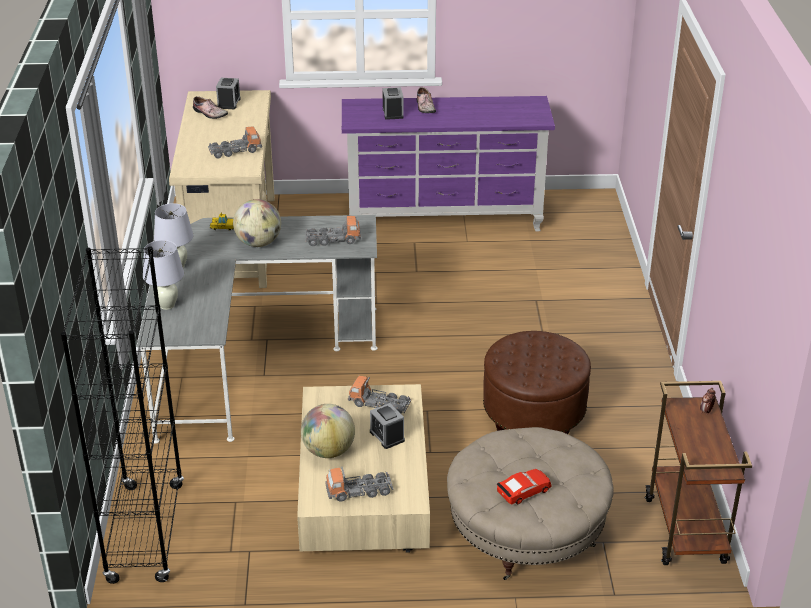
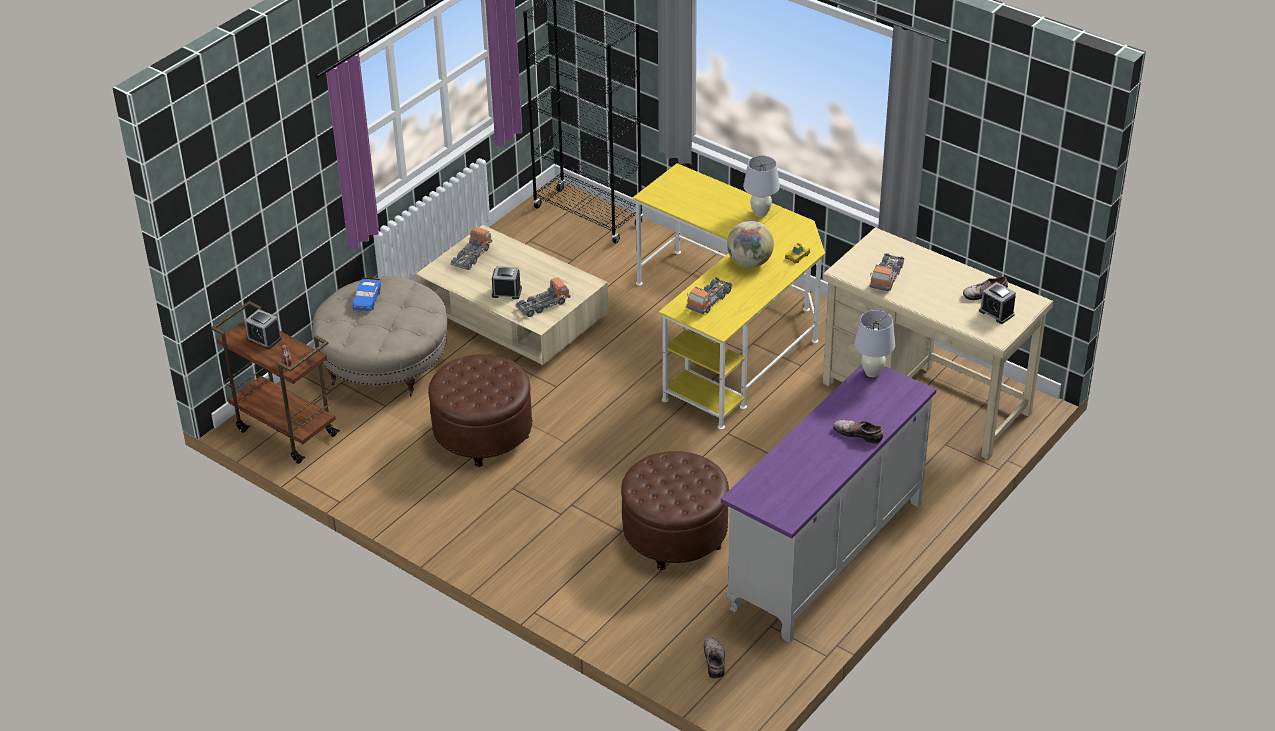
camera: 130 degrees right, 5 degrees up
grey desk [137,215,378,444] -> yellow desk [633,163,825,430]
white table lamp [143,240,184,310] -> white table lamp moved to [854,310,895,377]
globe [301,404,355,458] -> none
alarm clock [383,87,404,120] -> alarm clock moved to [245,309,282,349]
red toy car [497,469,551,505] -> blue toy car [353,278,381,311]
none -> brown ottoman [621,451,729,570]
none -> shoe [704,637,725,678]

